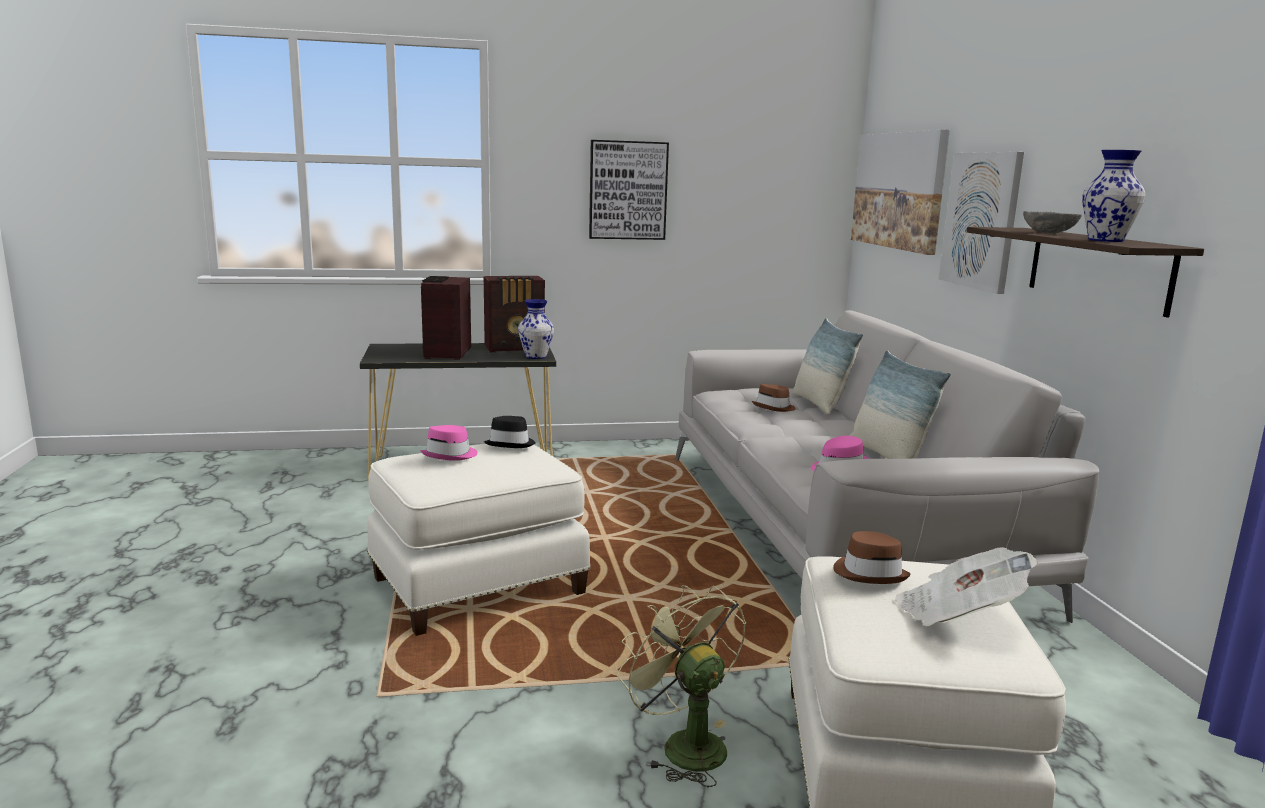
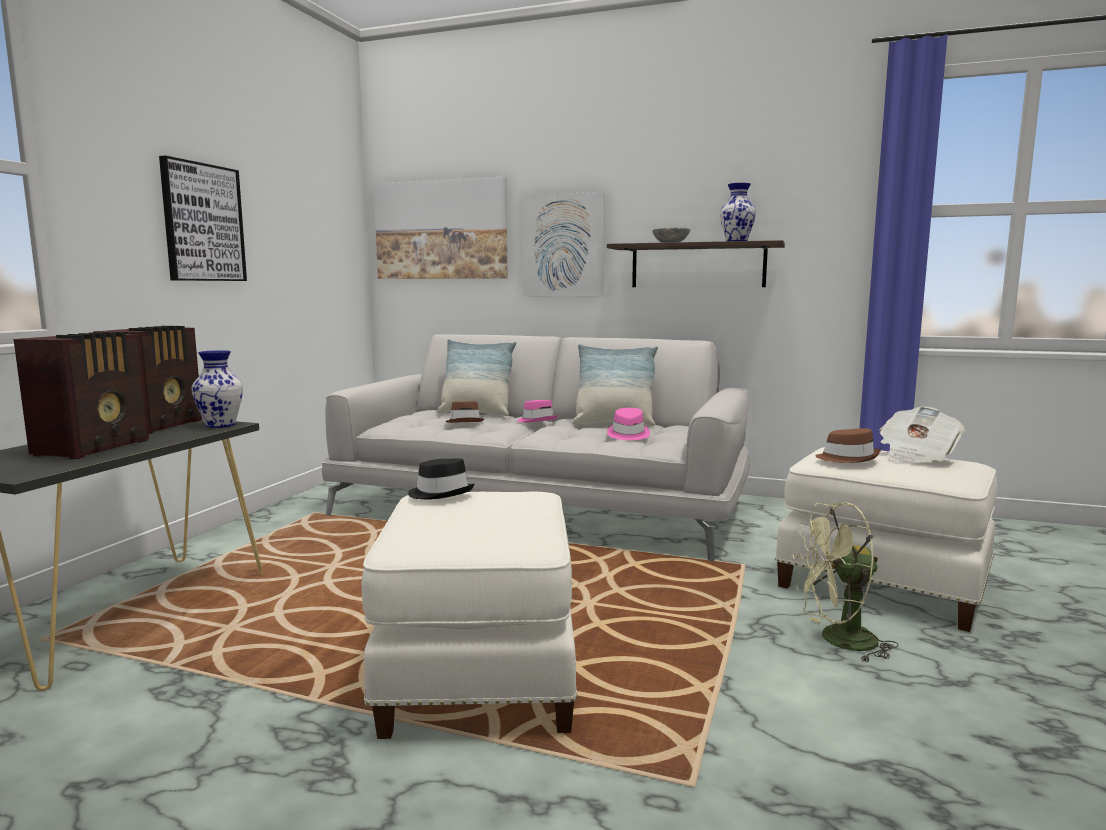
camera: 60 degrees left, 5 degrees down
pink hat [420,425,478,461] -> pink hat moved to [517,400,558,422]
radio [421,276,471,360] -> radio turned 105 degrees counterclockwise [14,332,149,459]

